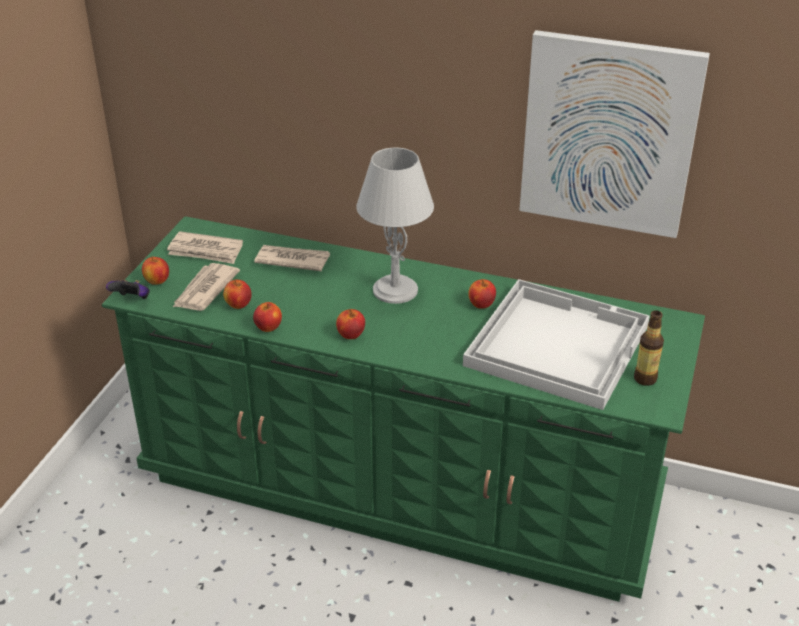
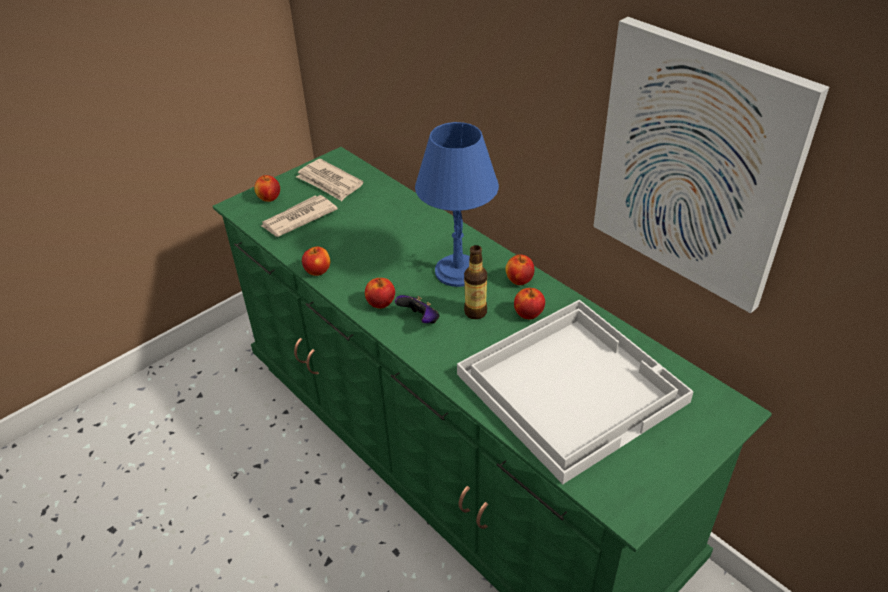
camera: 30 degrees right, 5 degrees up
game controller [106,280,150,299] -> game controller moved to [395,295,439,324]
apple [223,279,252,309] -> apple moved to [506,255,535,285]
newspaper [254,245,330,271] -> none
grey table lamp [356,147,434,304] -> blue table lamp [415,122,499,287]
bottle [634,310,664,386] -> bottle moved to [464,245,487,319]

